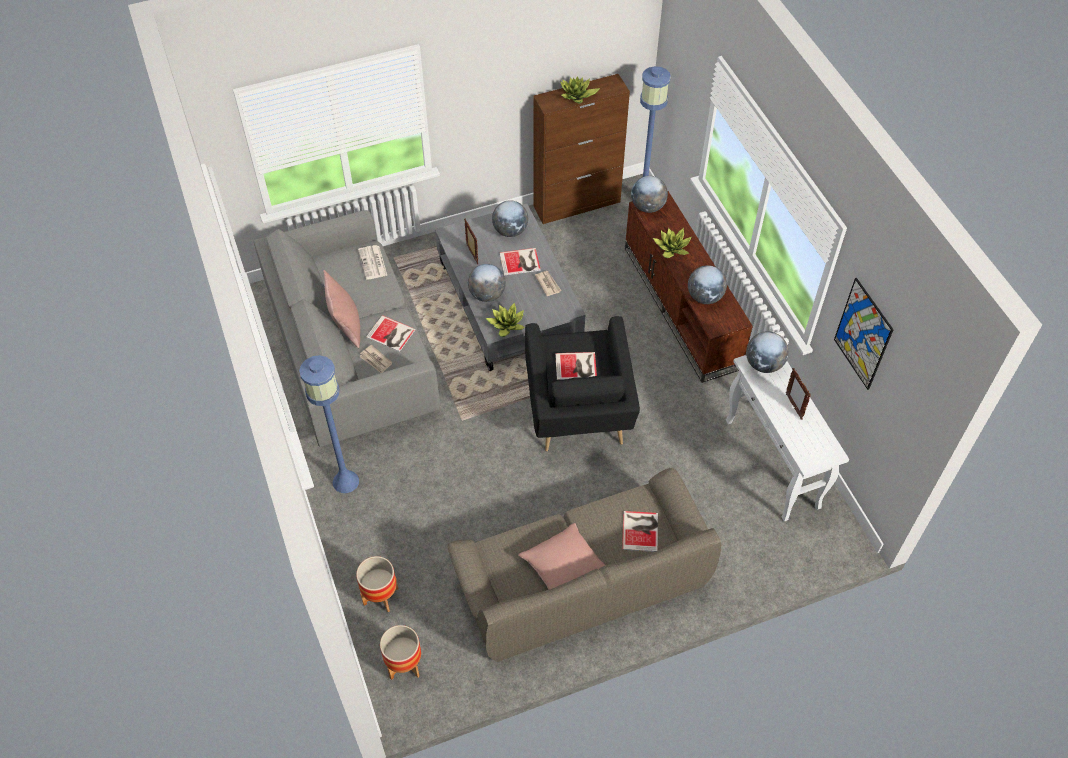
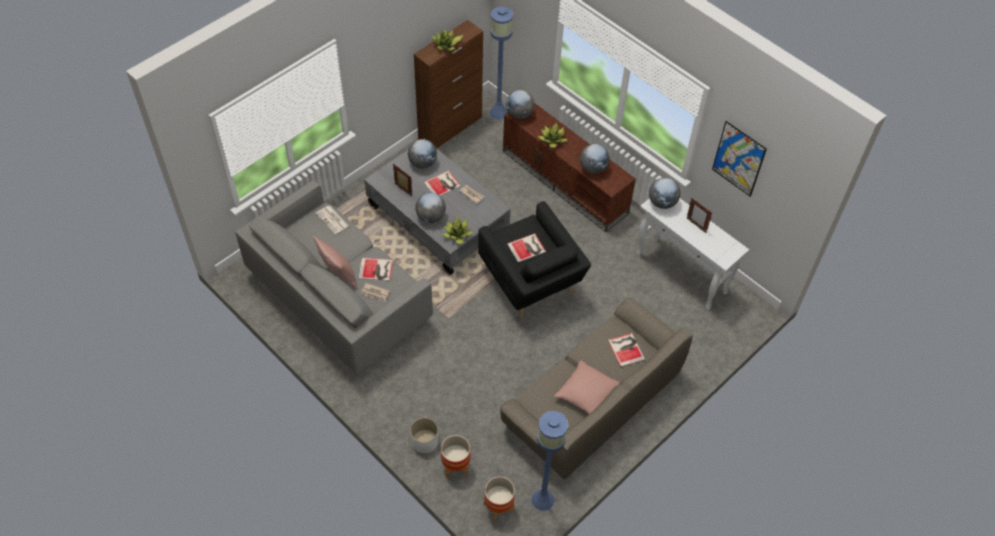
camera: 25 degrees left, 0 degrees up
blue floor lamp [299,355,359,493] -> blue floor lamp moved to [531,411,568,511]
none -> white planter [410,418,438,453]

